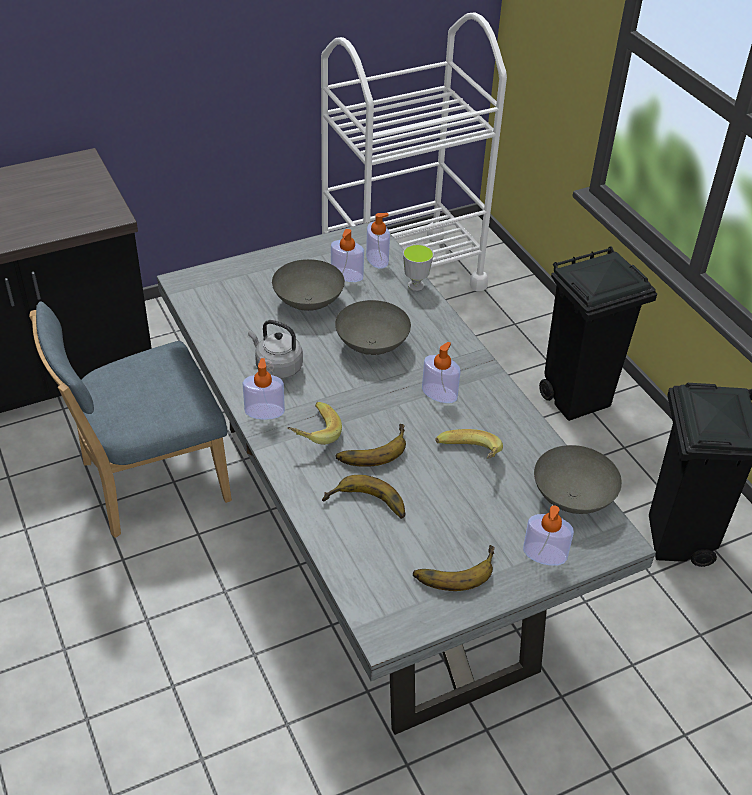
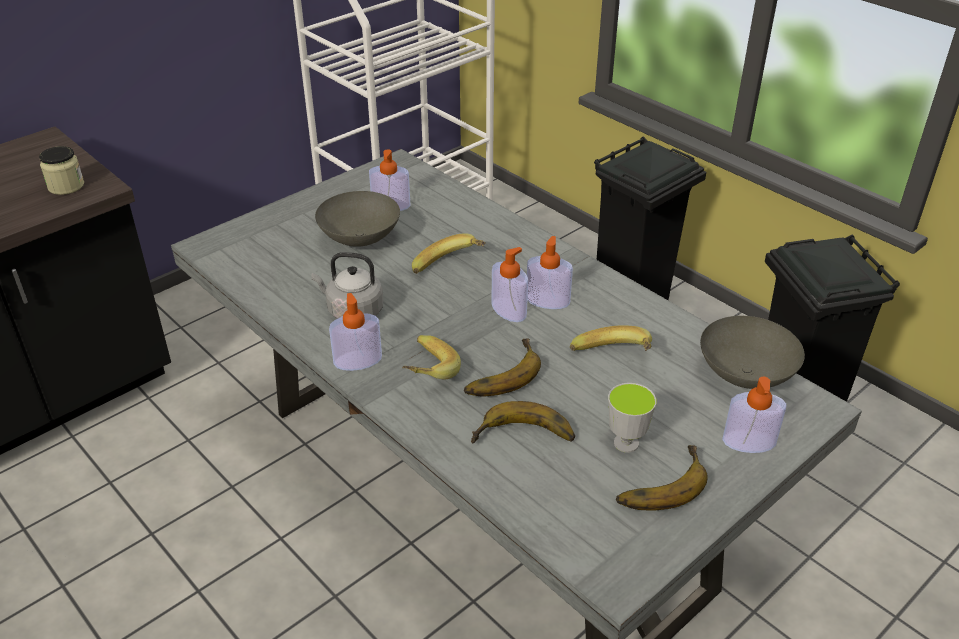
camera: 15 degrees left, 5 degrees down
blue chair [29,301,232,538] -> none
grey bowl [335,300,411,355] -> banana [412,233,486,274]
soap dispenser [366,213,390,268] -> soap dispenser moved to [491,247,528,322]
cup [403,244,434,291] -> cup moved to [608,383,656,453]
none -> jar [39,146,84,195]

